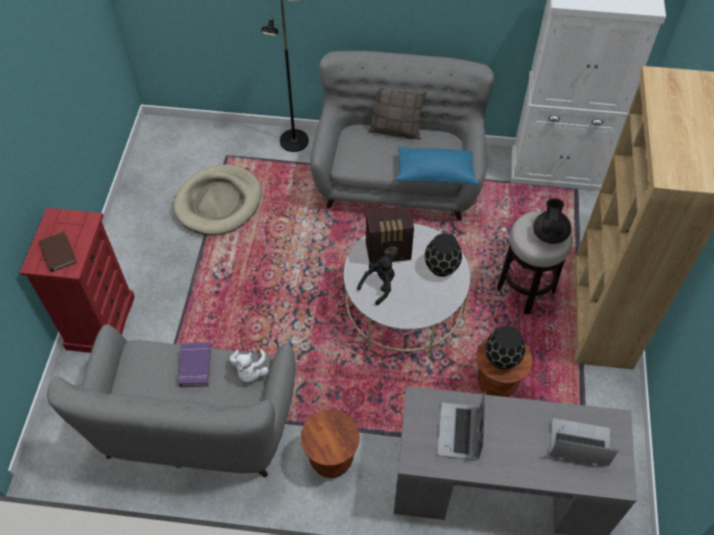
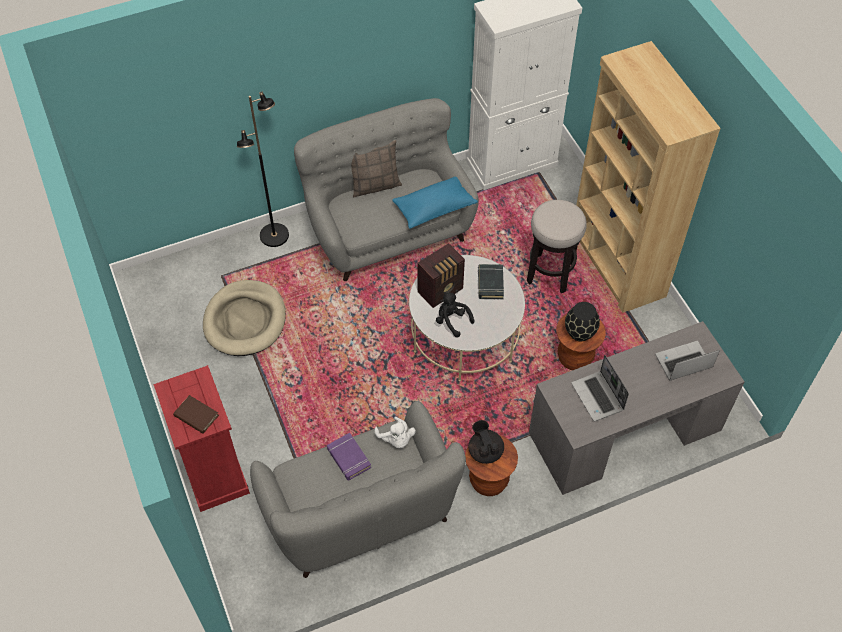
camera: 30 degrees left, 0 degrees up
black plush toy [357,256,395,305] -> black plush toy turned 60 degrees counterclockwise [436,292,475,337]
black vase [425,233,462,277] -> black book [478,264,504,299]
black teapot [533,199,571,244] -> black teapot moved to [468,420,504,464]

